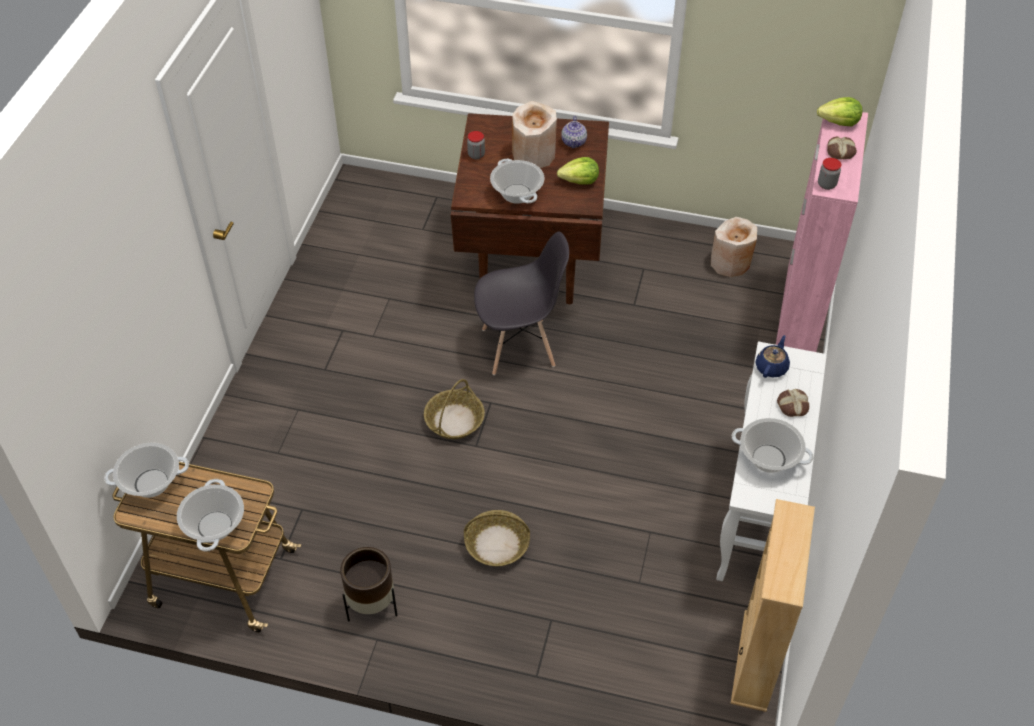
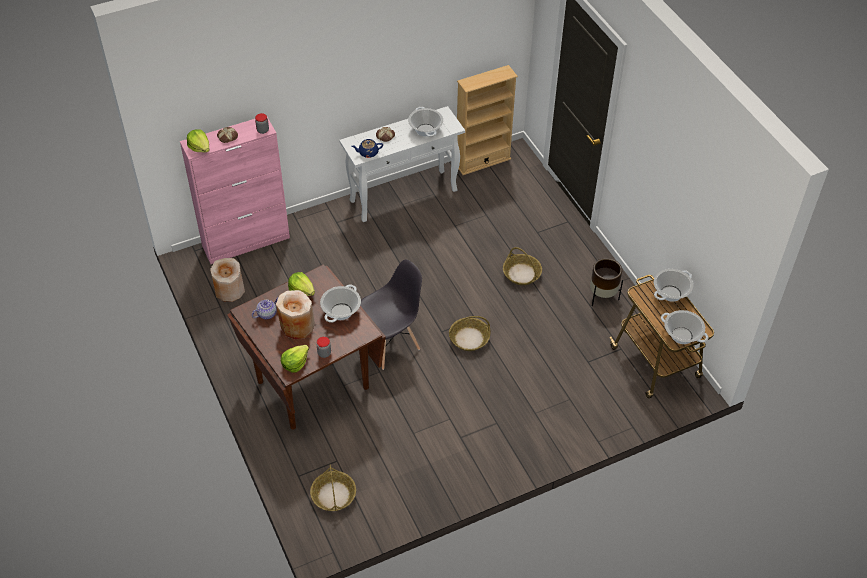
camera: 130 degrees left, 0 degrees up
grey chair [474,231,569,375] -> grey chair turned 105 degrees clockwise [360,259,422,370]
none -> lettuce [281,345,309,372]
none -> basket [310,464,356,511]

